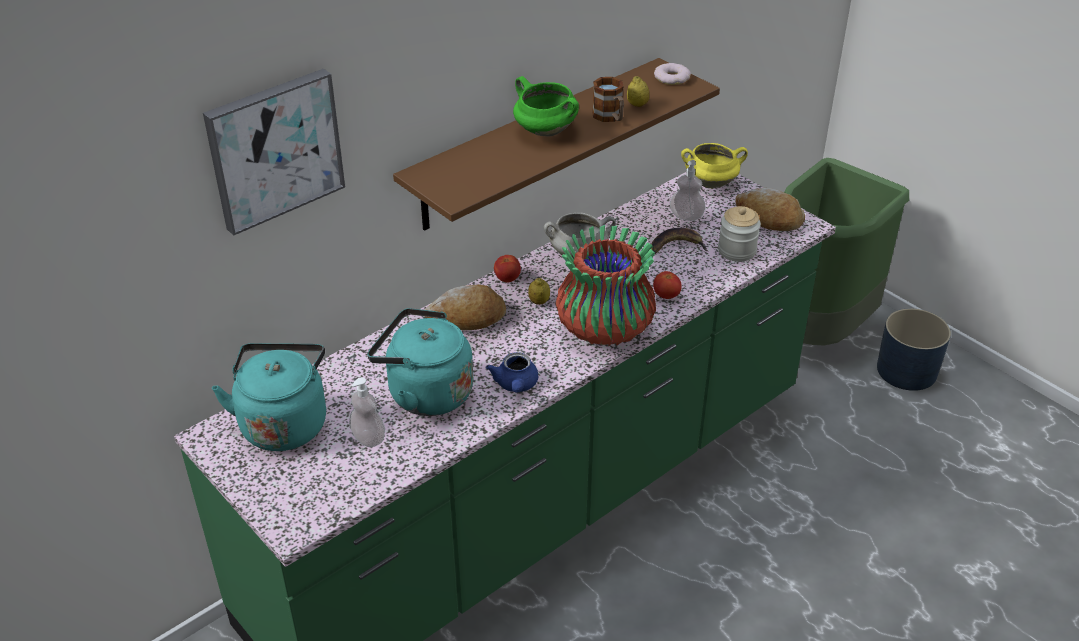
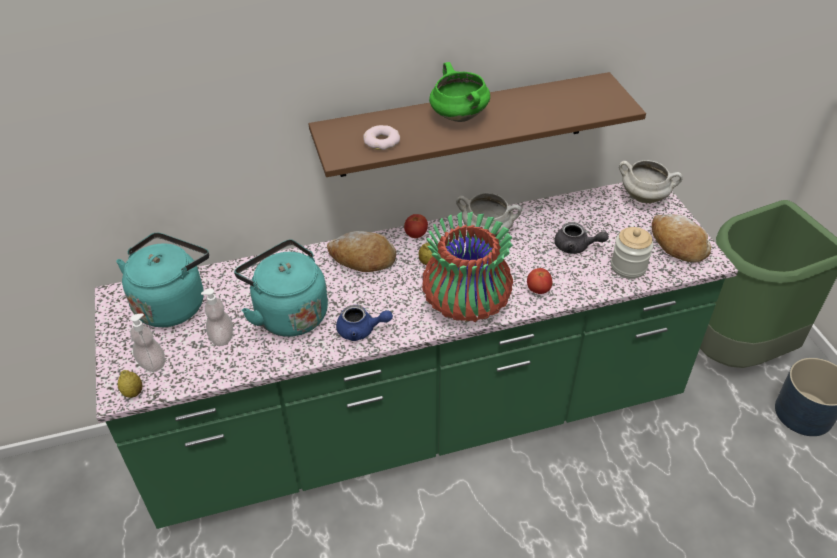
camera: 25 degrees right, 5 degrees up
picture [203,69,345,236] -> none
blue teapot [486,352,538,393] -> blue teapot turned 105 degrees counterclockwise [336,305,393,341]
mug [592,77,624,122] -> none
lemon [627,76,650,107] -> lemon moved to [118,370,142,398]
banana [651,228,708,254] -> grey teapot [555,222,609,254]
donut [654,63,691,85] -> donut moved to [363,125,400,150]
soap dispenser [670,160,706,221] -> soap dispenser moved to [130,313,165,372]
yellow cooking pot [681,143,748,188] -> white cooking pot [619,160,683,203]

